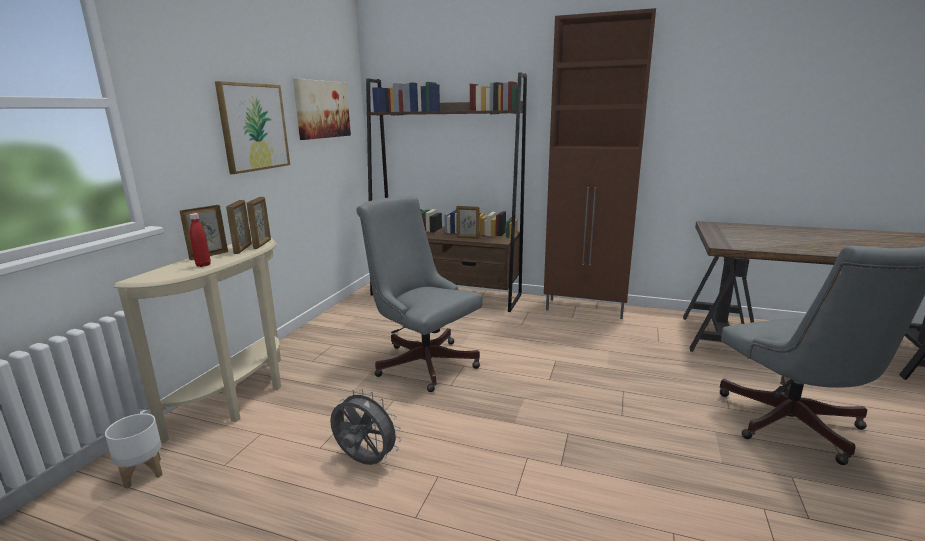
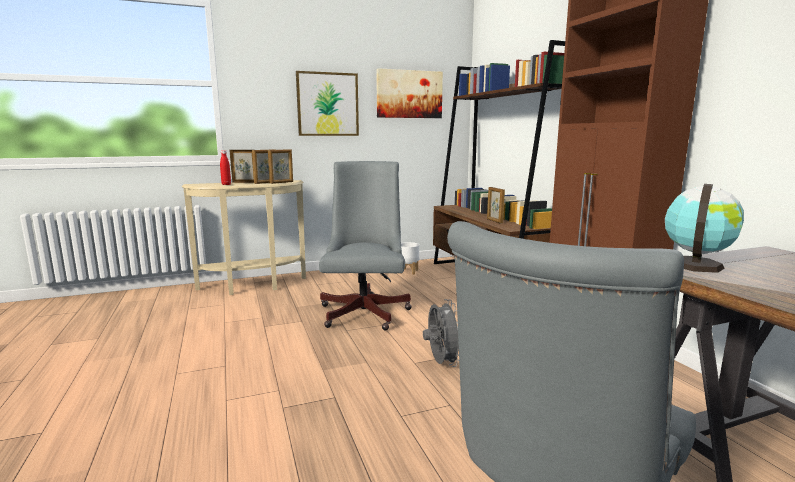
camera: 50 degrees right, 5 degrees down
white planter [105,413,162,488] -> white planter moved to [400,242,419,275]
grey fan [330,389,402,465] -> grey fan moved to [423,299,459,367]
none -> globe [665,184,744,273]

